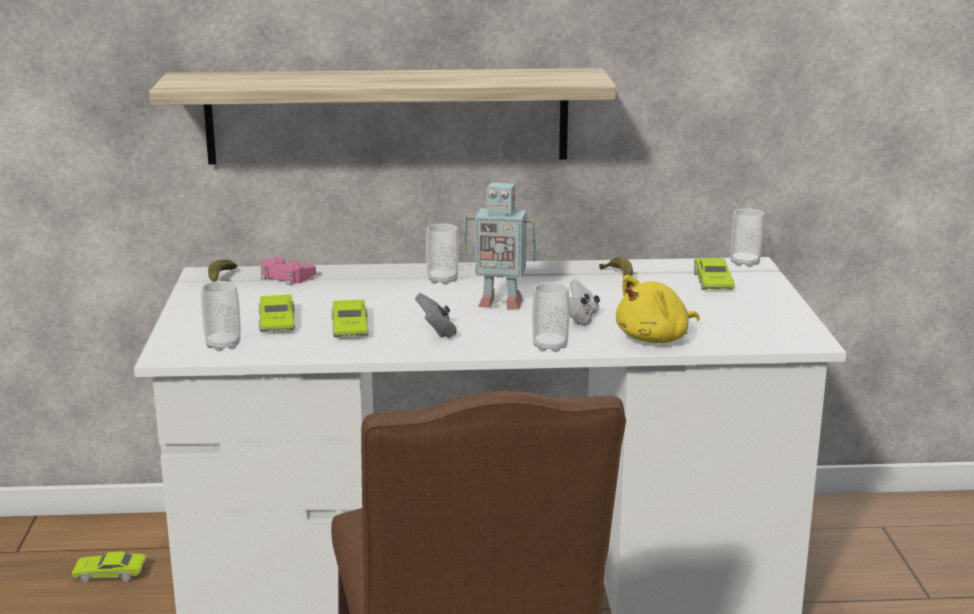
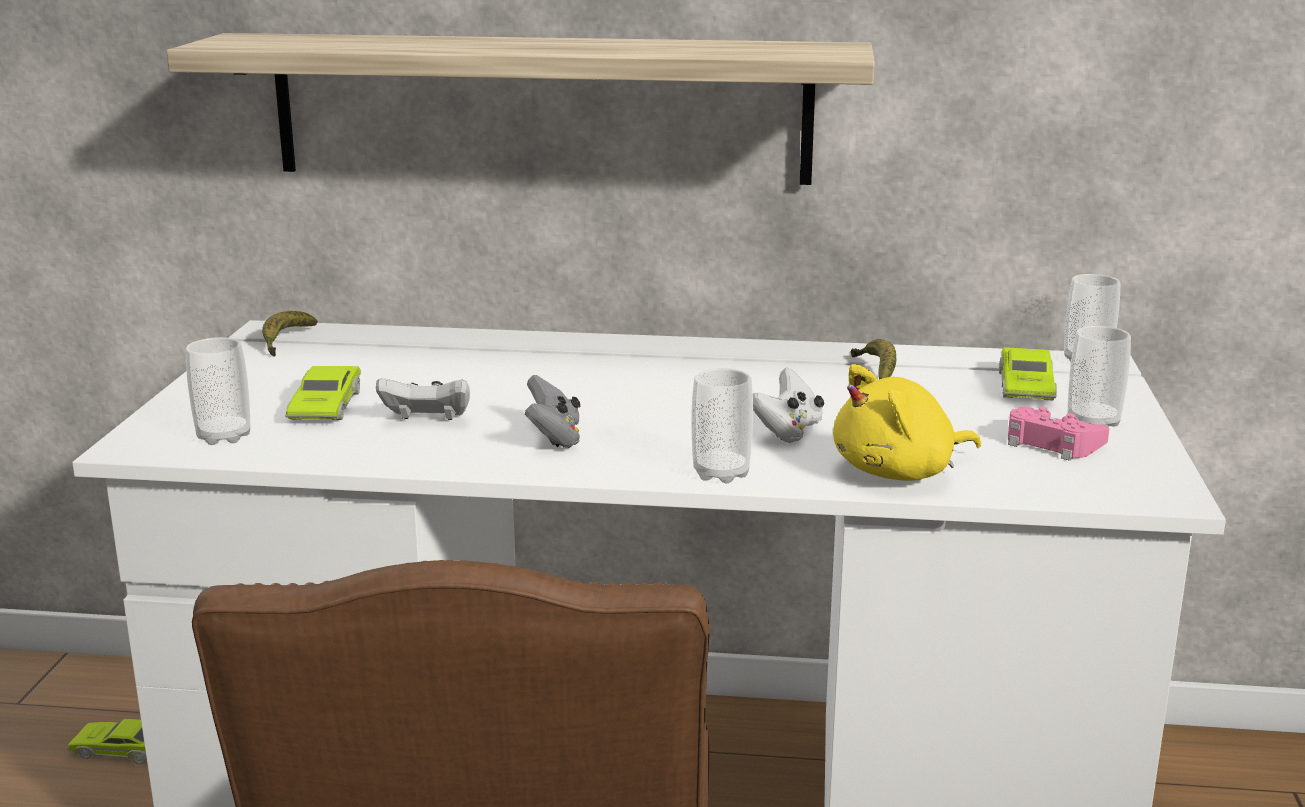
camera: 10 degrees right, 0 degrees up
pink game controller [261,257,316,285] -> pink game controller moved to [1008,407,1109,461]
green toy car [331,300,369,337] -> white game controller [376,378,470,420]
cup [426,224,459,285] -> cup moved to [1068,326,1131,427]
toy robot [465,182,536,310] -> none

